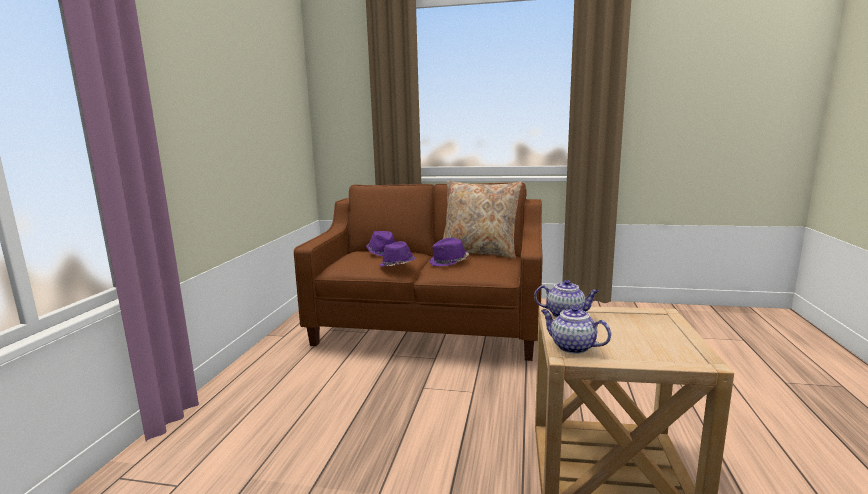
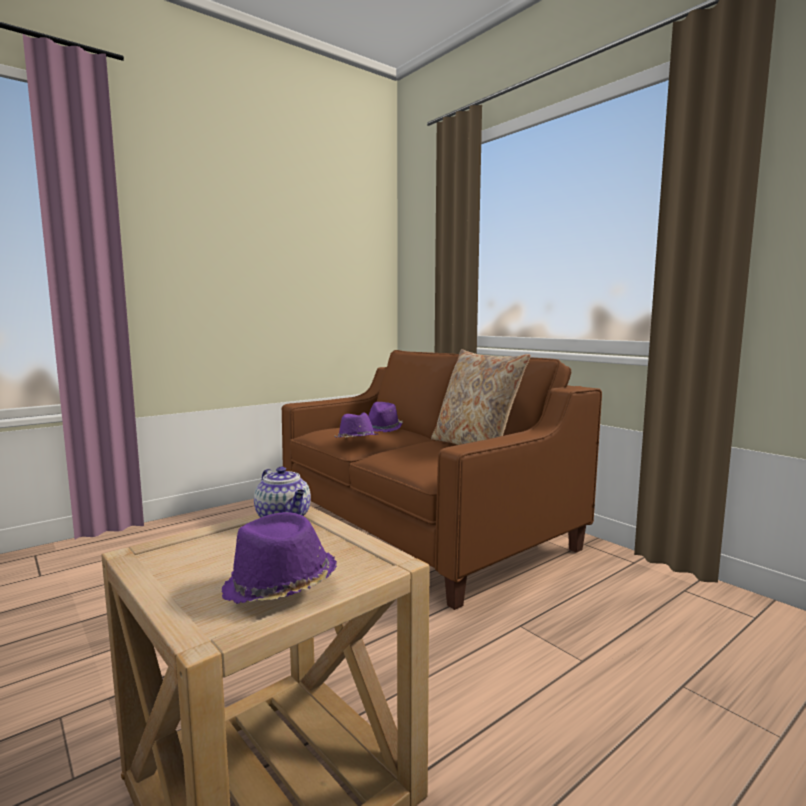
camera: 40 degrees right, 5 degrees down
purple hat [429,238,469,266] -> purple hat moved to [221,512,337,604]
teapot [541,306,611,354] -> none

